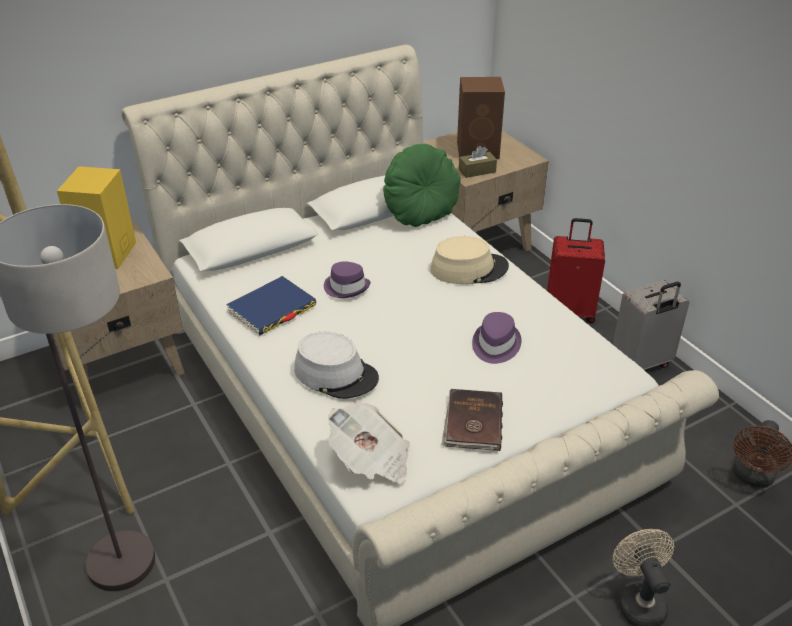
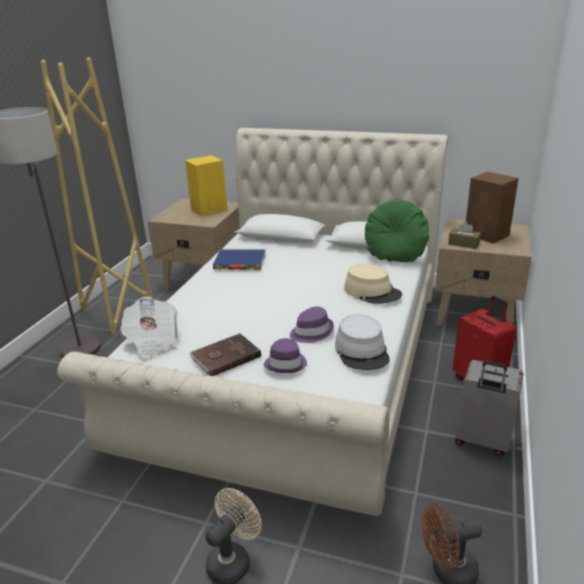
camera: 50 degrees right, 10 degrees down
grey hat [294,332,379,399] -> grey hat moved to [335,314,390,370]
purple hat [324,261,370,298] -> purple hat moved to [264,338,307,373]

